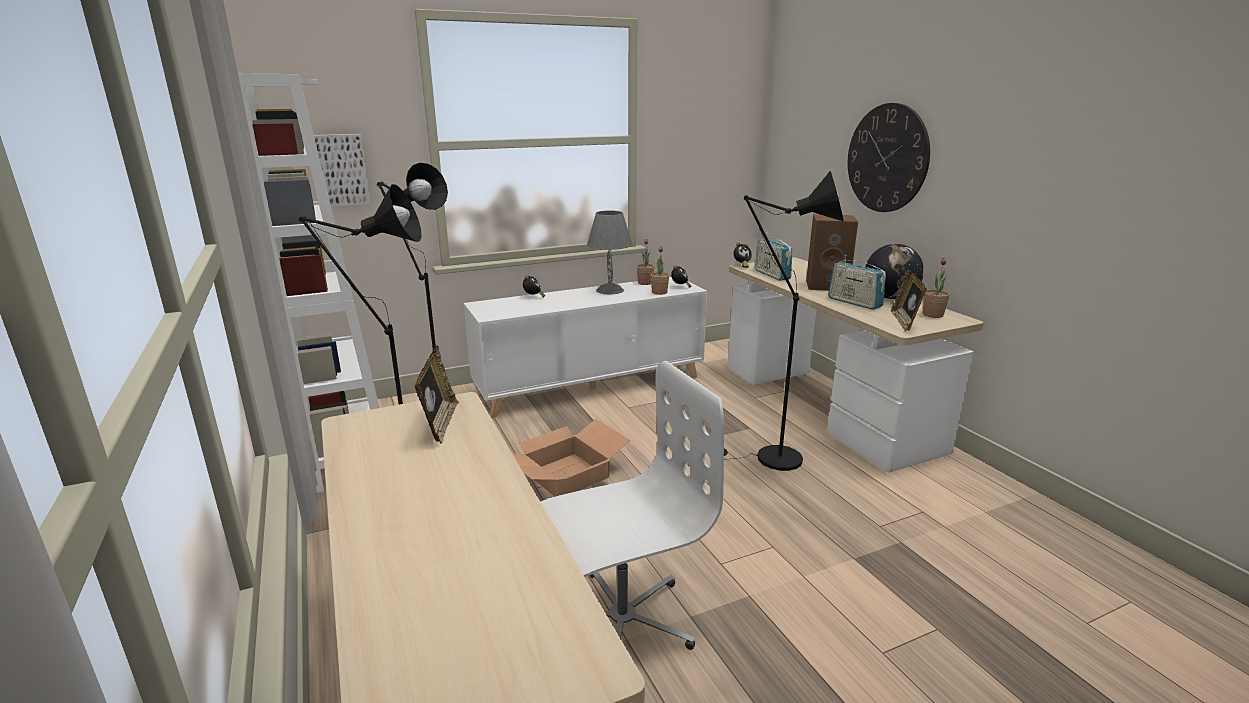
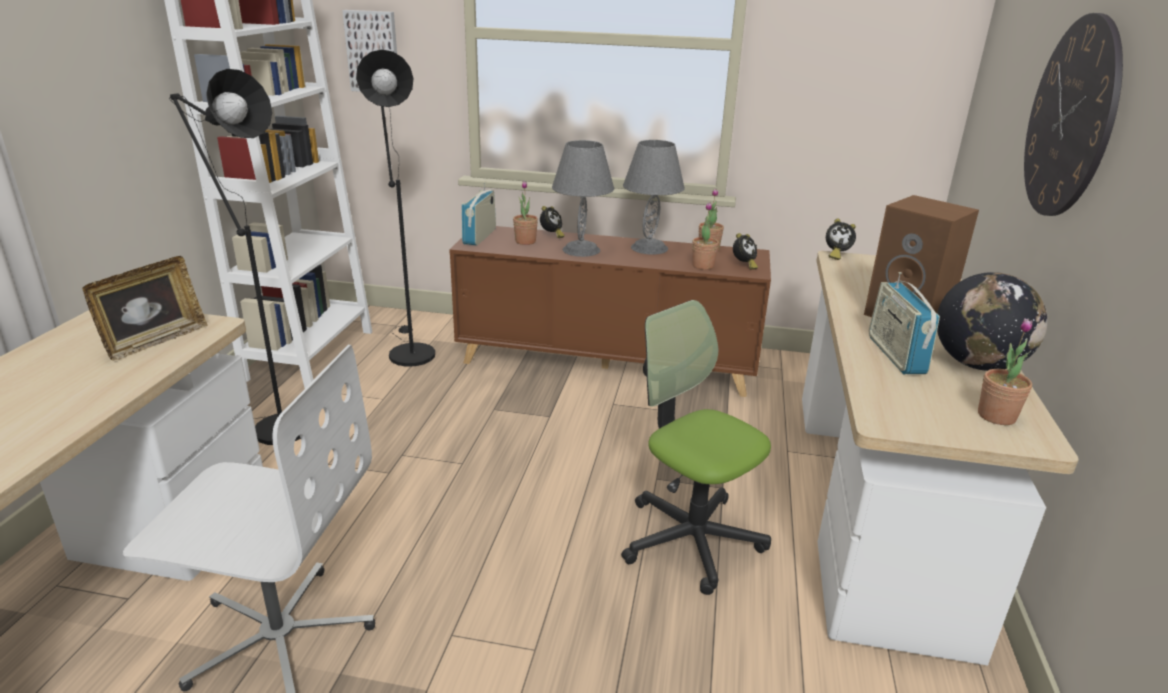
camera: 35 degrees right, 5 degrees up
white cabinet [464,277,707,418] -> brown cabinet [449,226,771,397]
cardboard box [513,419,630,497] -> none
black floor lamp [724,171,844,471] -> office chair [621,300,771,595]
radio [755,233,793,281] -> radio moved to [462,182,496,246]
picture frame [891,269,927,331] -> none
none -> potted plant [513,181,538,245]
none -> grey table lamp [552,140,614,257]

